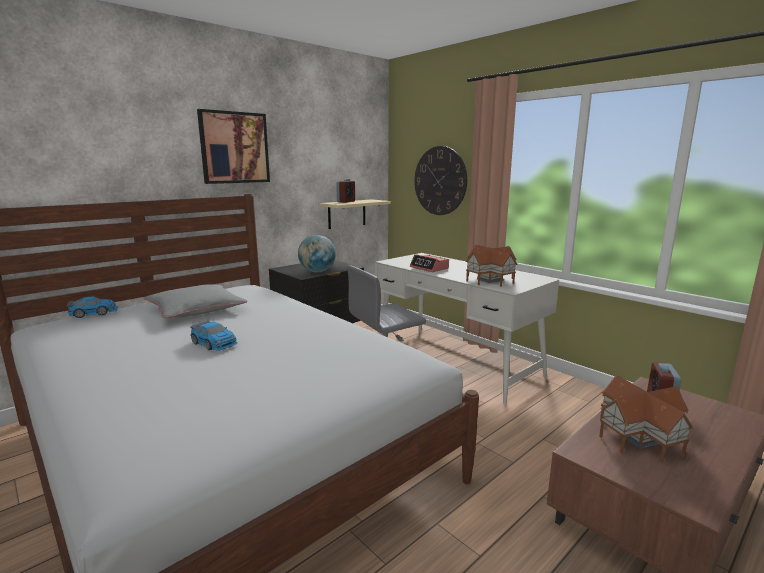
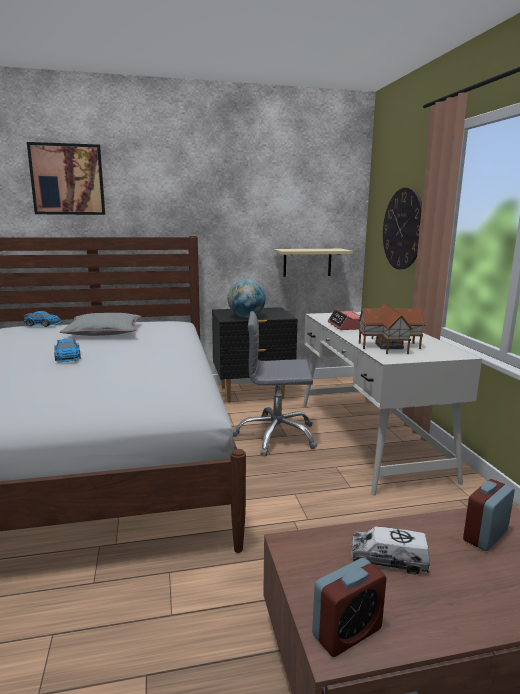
camera: 30 degrees right, 0 degrees up
picture [197,109,270,184] -> picture moved to [27,142,105,215]
alarm clock [336,179,355,203] -> alarm clock moved to [312,558,387,657]
toy house [599,375,694,463] -> toy truck [351,526,430,574]

